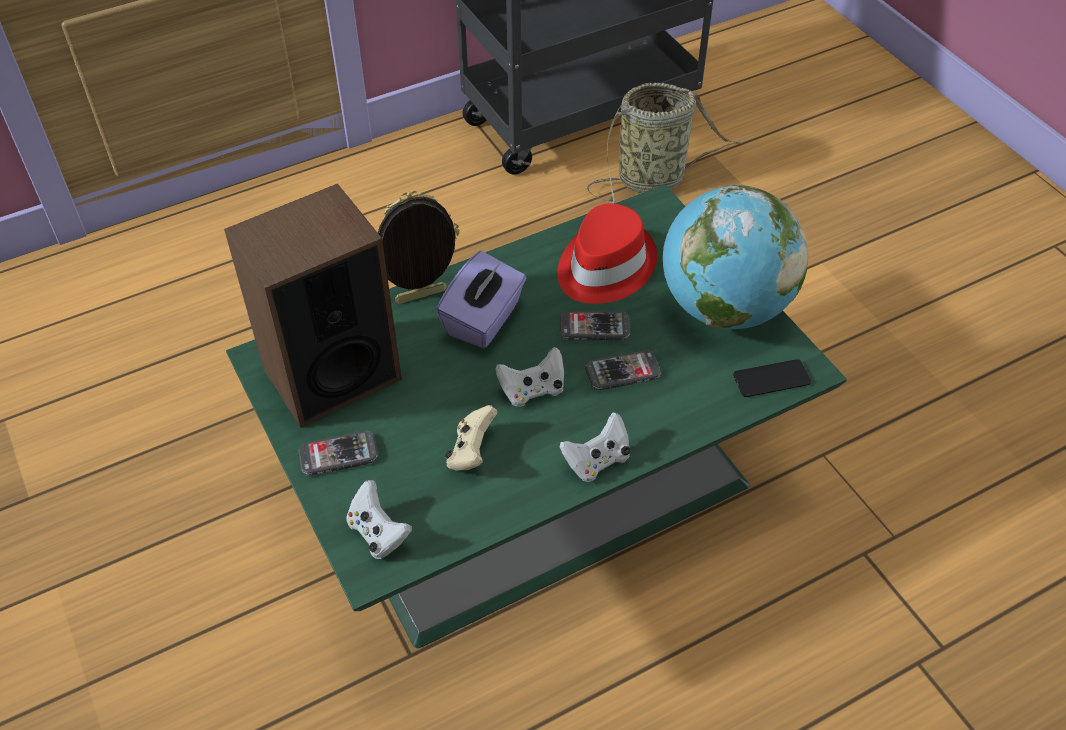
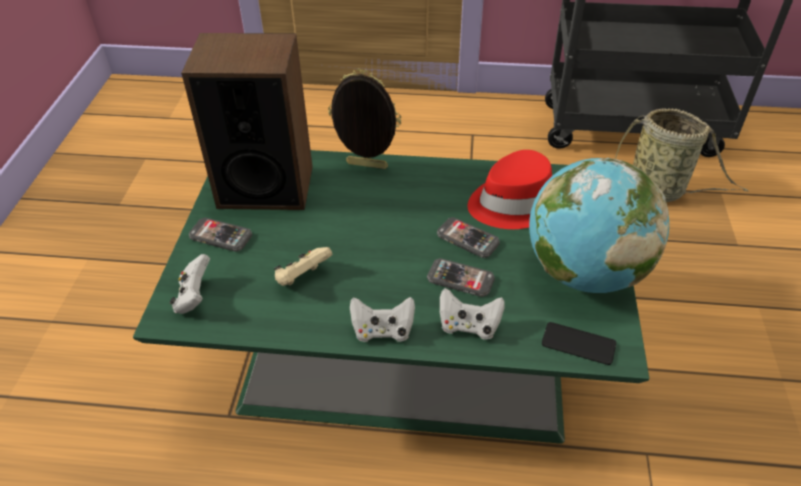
camera: 35 degrees right, 5 degrees down
purple tissue box [436,251,526,348] -> none
white game controller [495,347,564,406] -> white game controller moved to [440,288,505,340]

